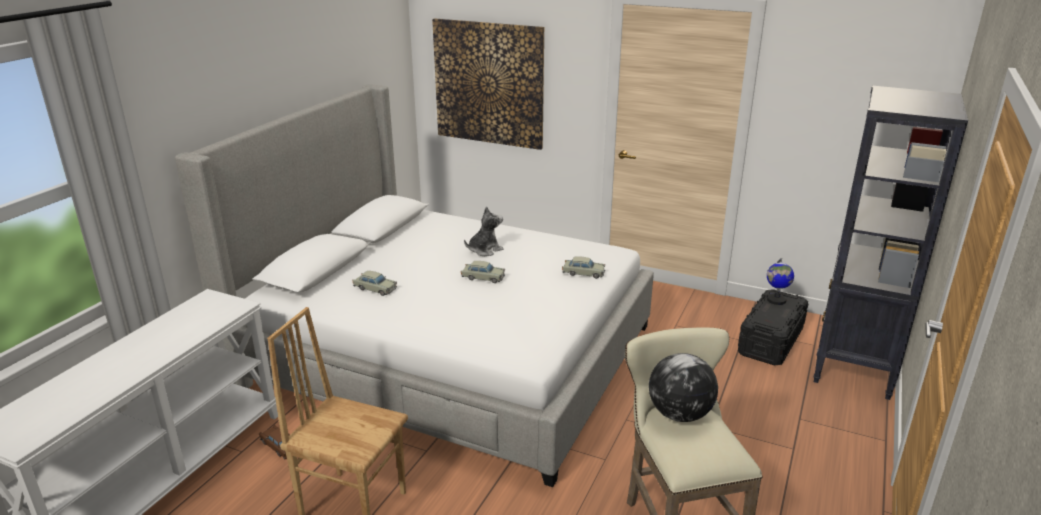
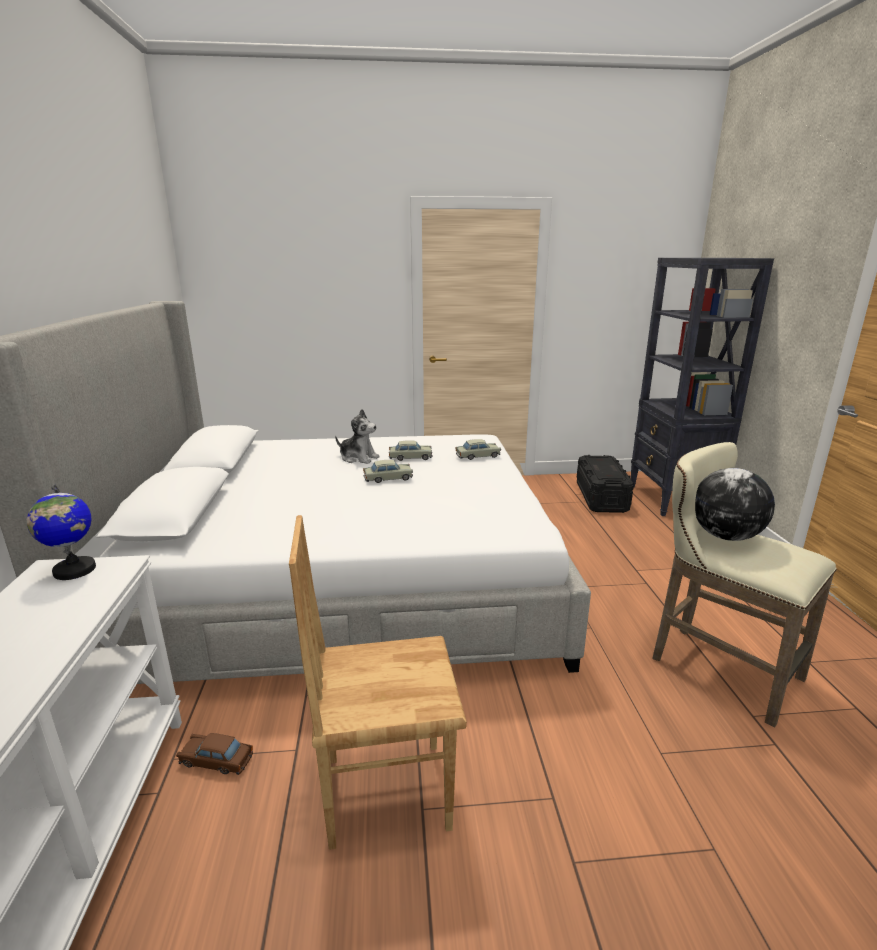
camera: 30 degrees left, 5 degrees down
beige toy car [352,271,397,296] -> beige toy car moved to [389,440,433,461]
picture [432,19,544,150] -> none
plush toy [464,206,504,256] -> plush toy turned 90 degrees clockwise [335,409,380,464]
globe [767,258,794,305] -> globe moved to [27,484,96,580]

